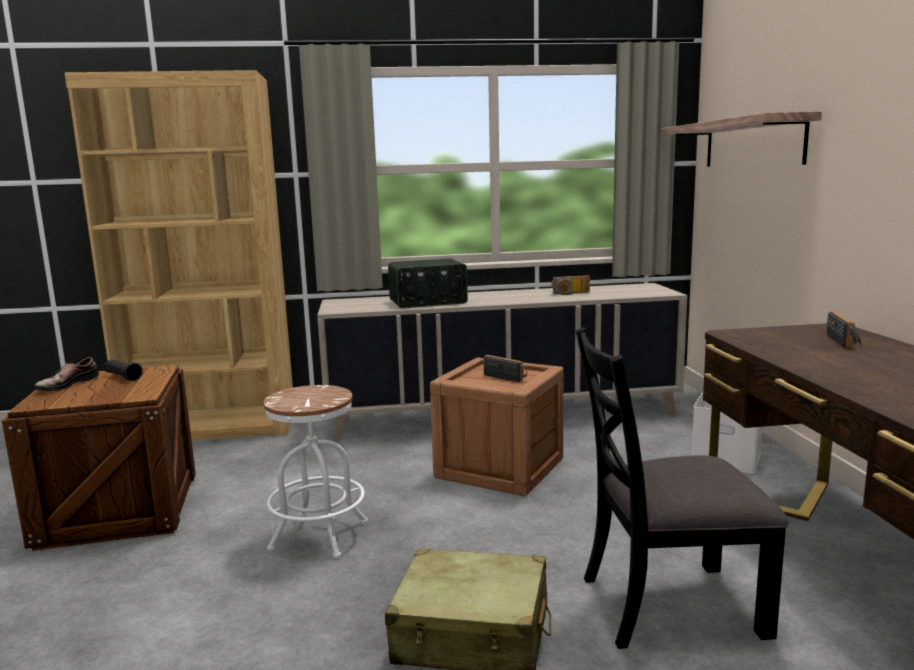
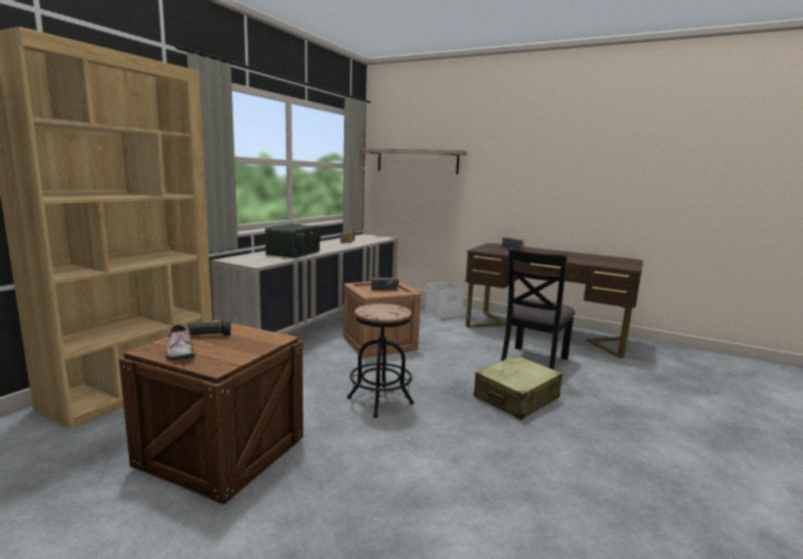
camera: 55 degrees left, 0 degrees up
white stool [264,385,368,558] -> black stool [347,304,414,418]

